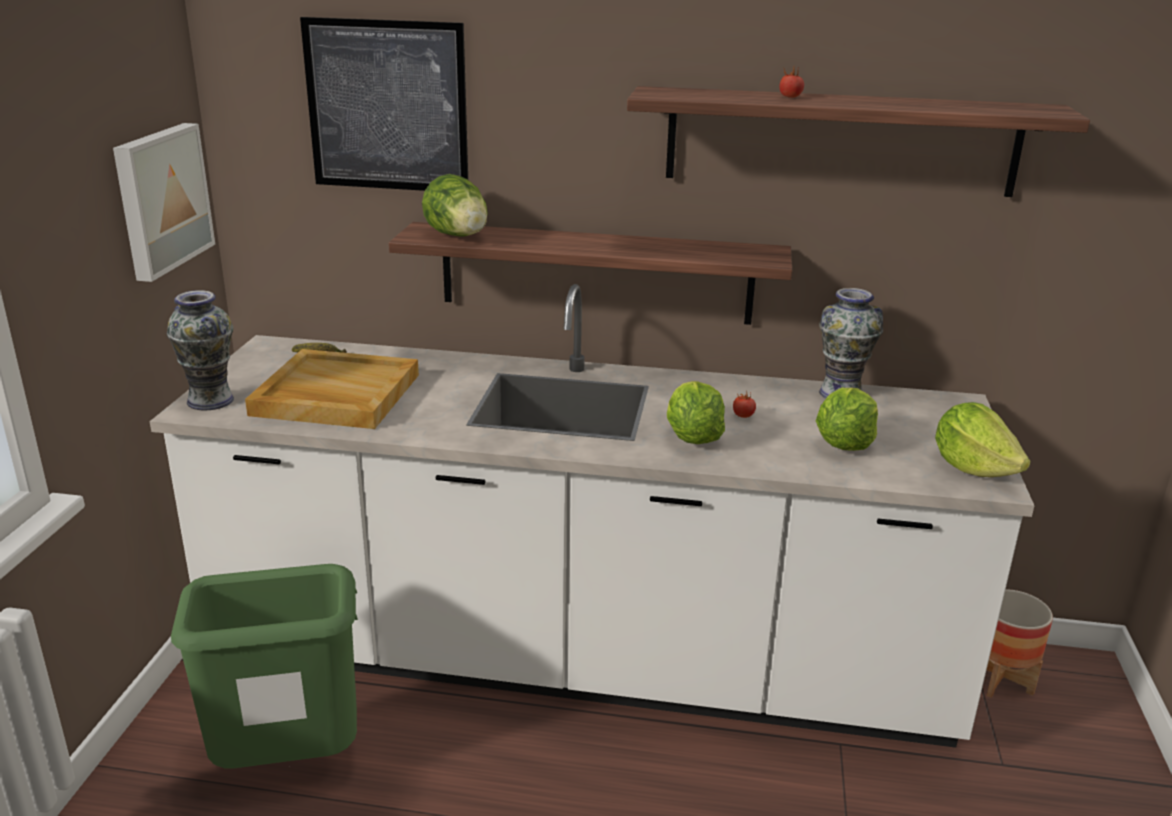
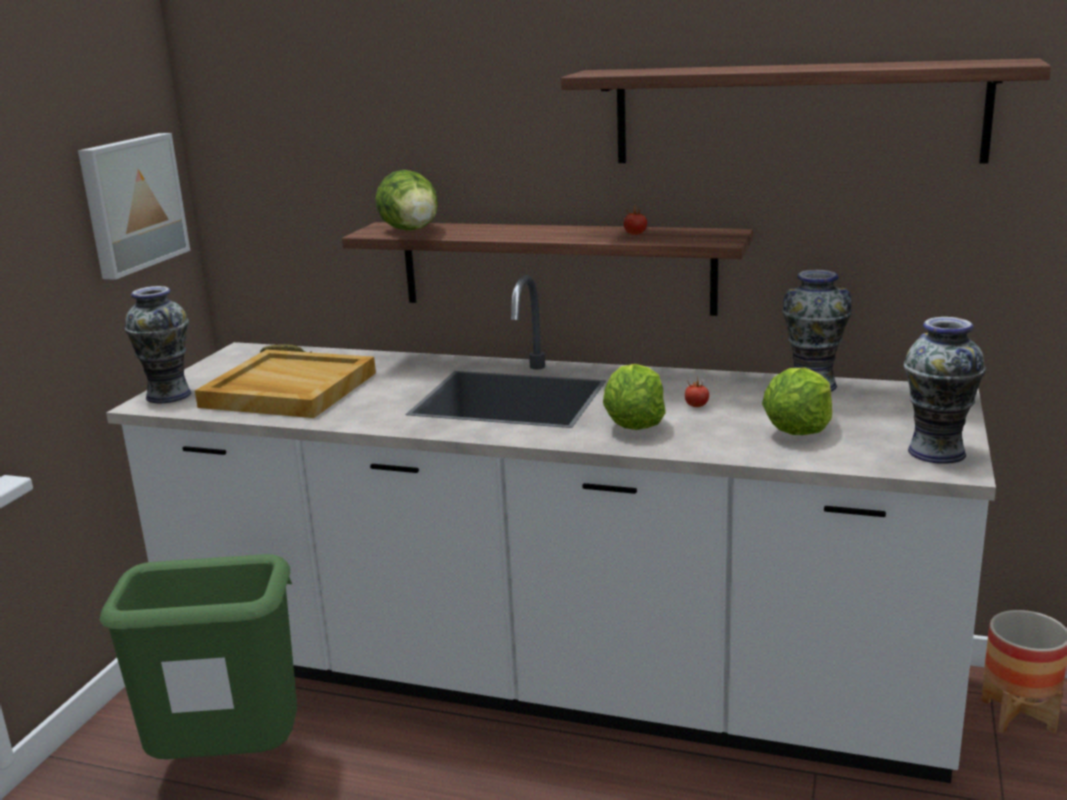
camera: 10 degrees right, 5 degrees down
picture [300,17,468,191] -> none
tomato [779,67,804,98] -> tomato moved to [624,206,647,235]
lettuce [935,402,1031,477] -> vase [904,317,986,464]

